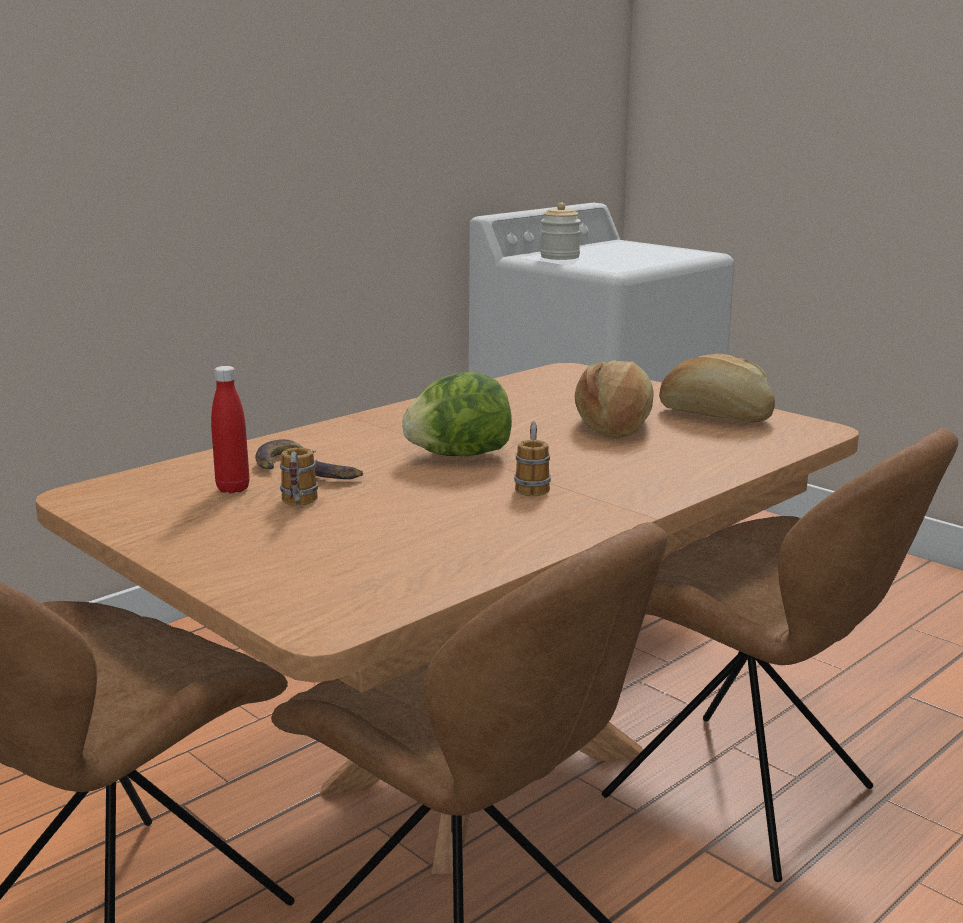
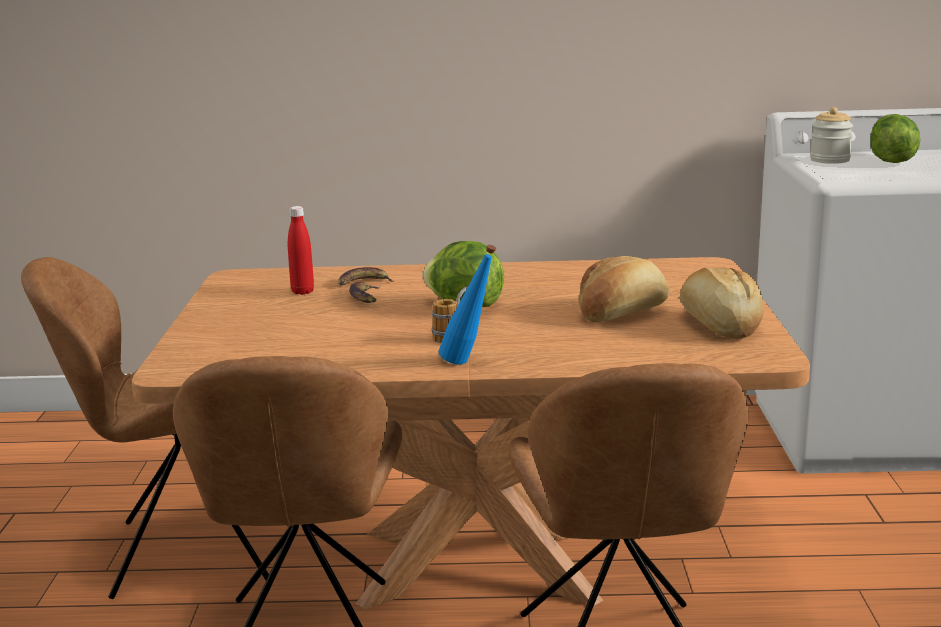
camera: 45 degrees right, 0 degrees up
mug [280,447,318,505] -> none
none -> blue bottle [439,245,496,365]
none -> lettuce [870,114,920,163]

